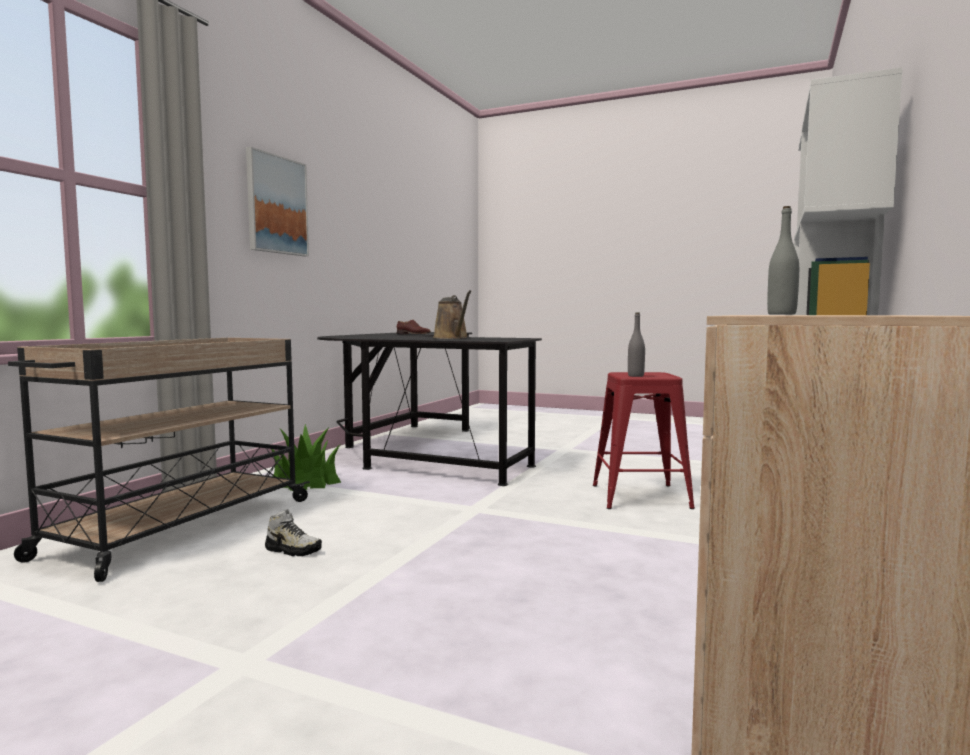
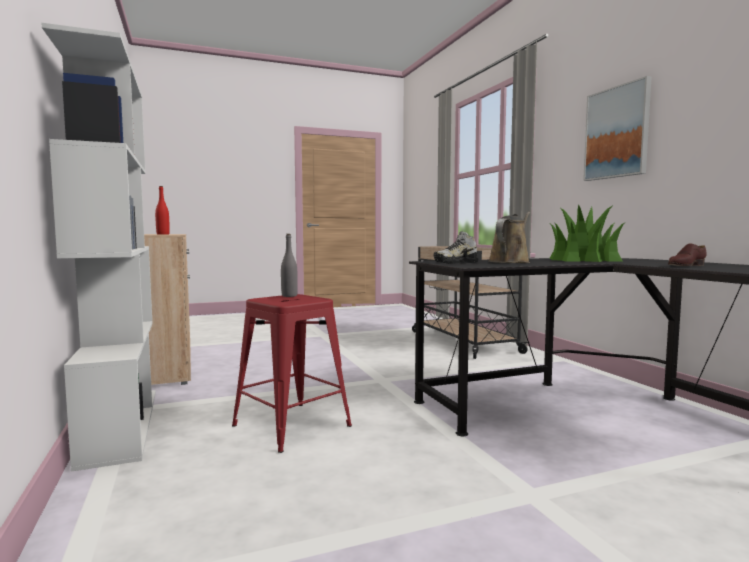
camera: 135 degrees right, 0 degrees up
shoe [265,509,322,556] -> shoe moved to [434,231,478,264]
potted plant [271,424,341,491] -> potted plant moved to [549,204,624,262]
brown watering can [433,290,471,339] -> brown watering can turned 105 degrees clockwise [489,212,530,263]
grey bottle [767,206,799,315] -> red bottle [155,186,170,235]

